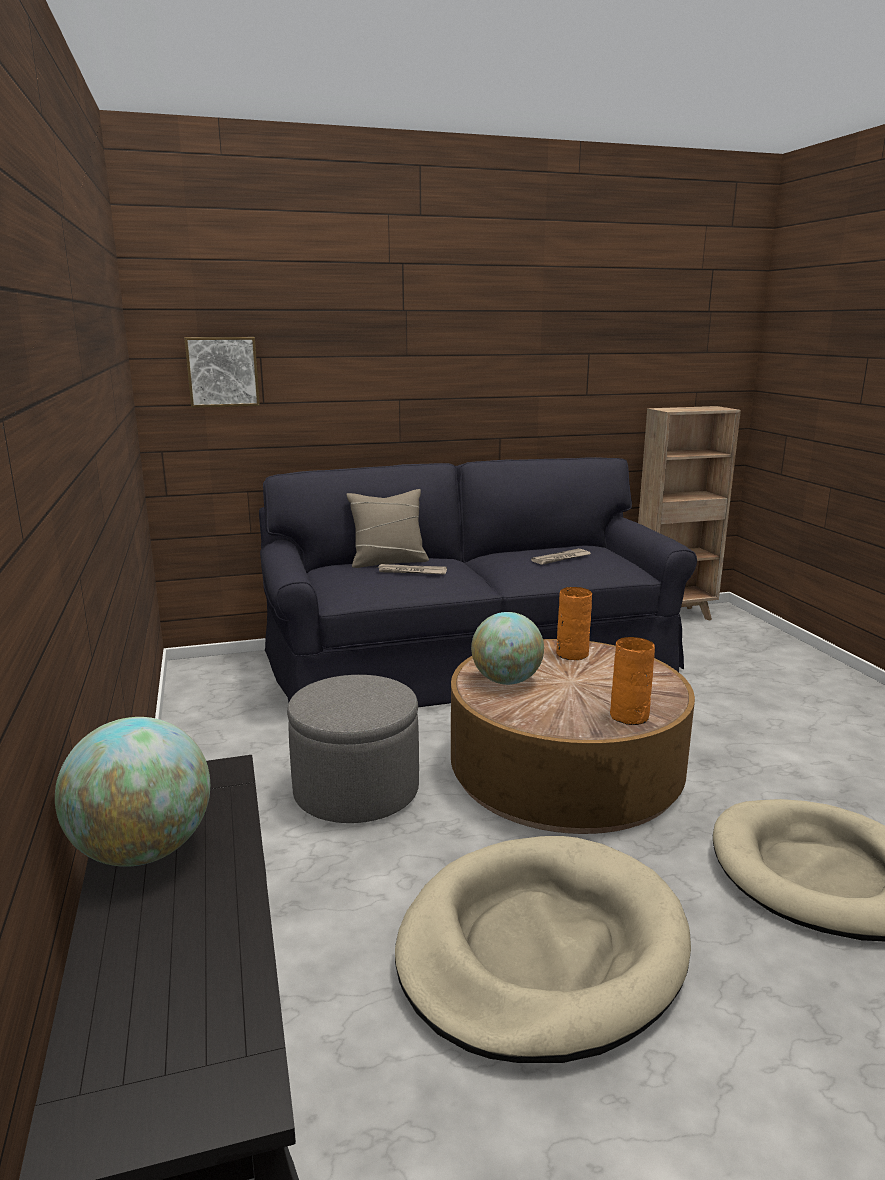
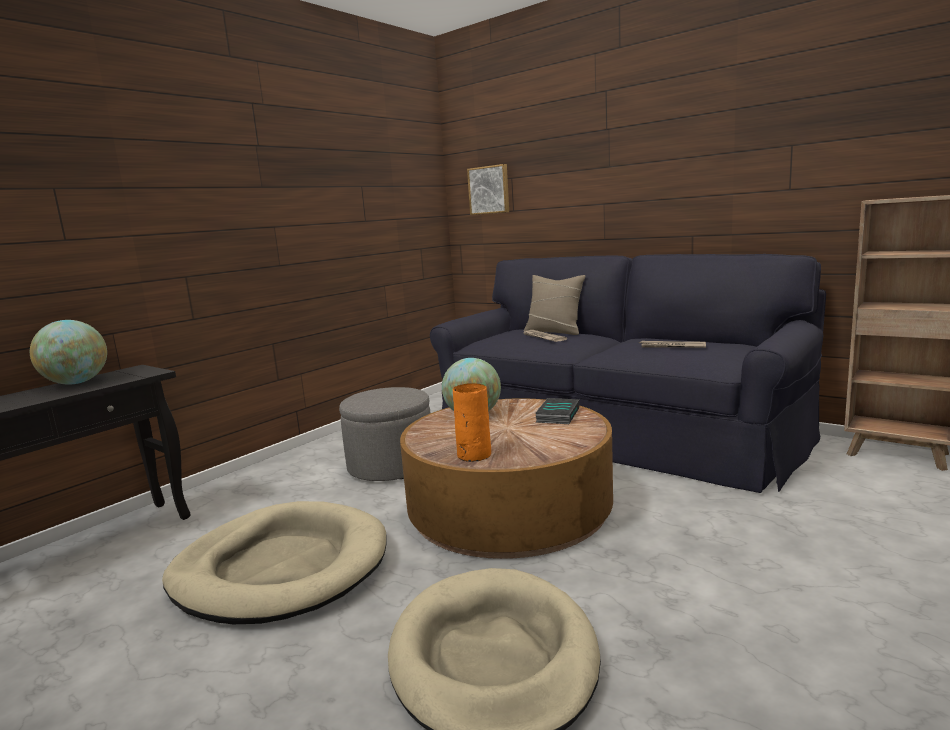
camera: 55 degrees right, 5 degrees down
orange vase [556,587,592,660] -> book [535,398,579,424]

